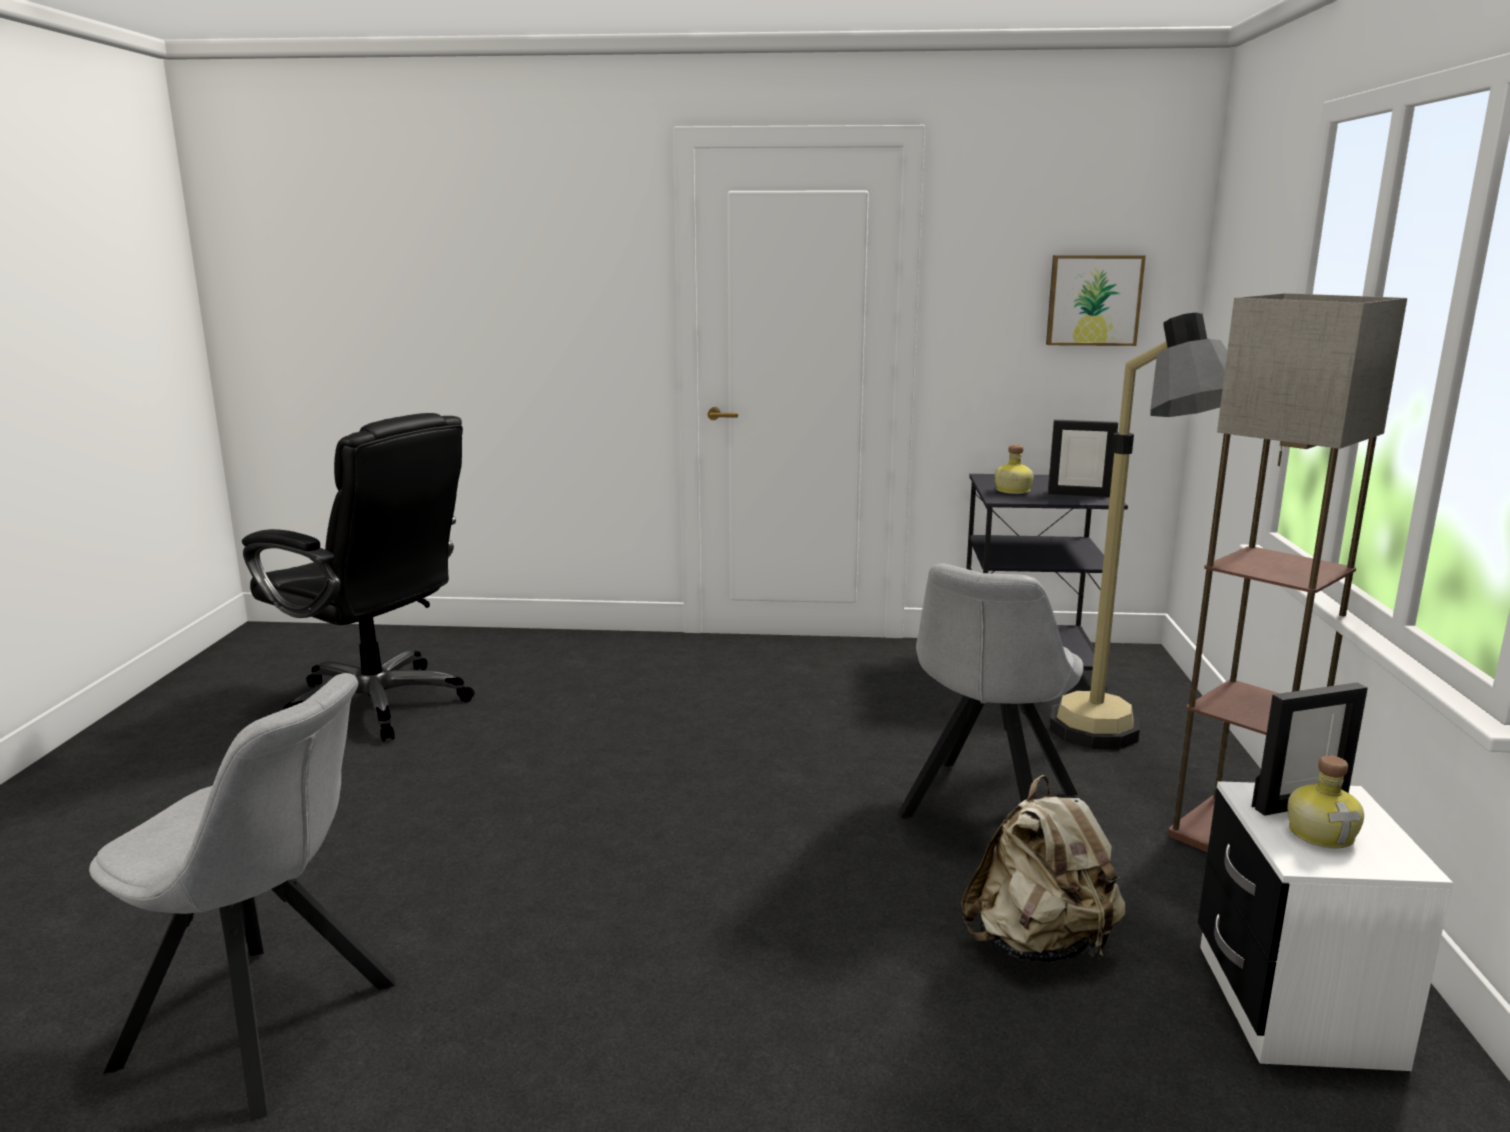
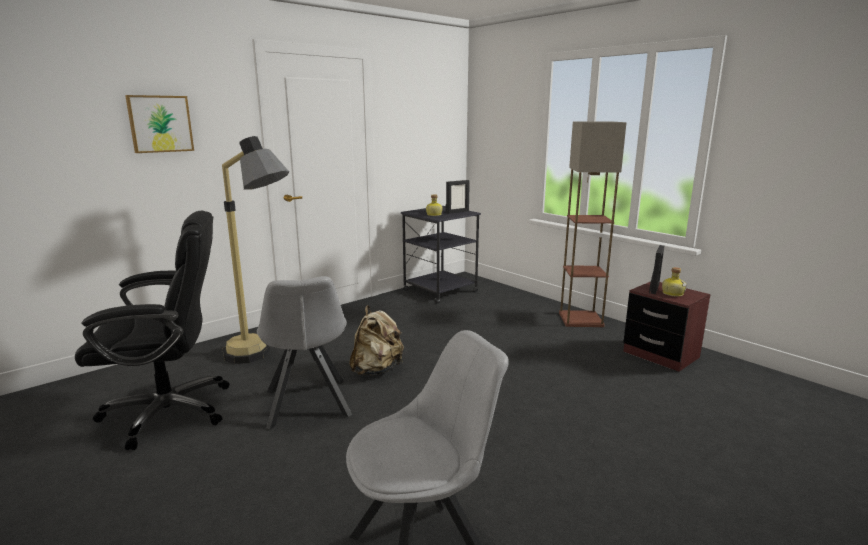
camera: 45 degrees left, 0 degrees up
grey chair [897,564,1083,819] -> grey chair moved to [257,276,352,429]
beige backpack [961,775,1125,963] -> beige backpack moved to [349,305,404,376]
picture [1046,255,1146,346] -> picture moved to [125,95,194,153]
floor lamp [1049,312,1227,749] -> floor lamp moved to [222,136,289,364]
white nightstand [1198,781,1453,1071] -> brown nightstand [623,282,710,372]

